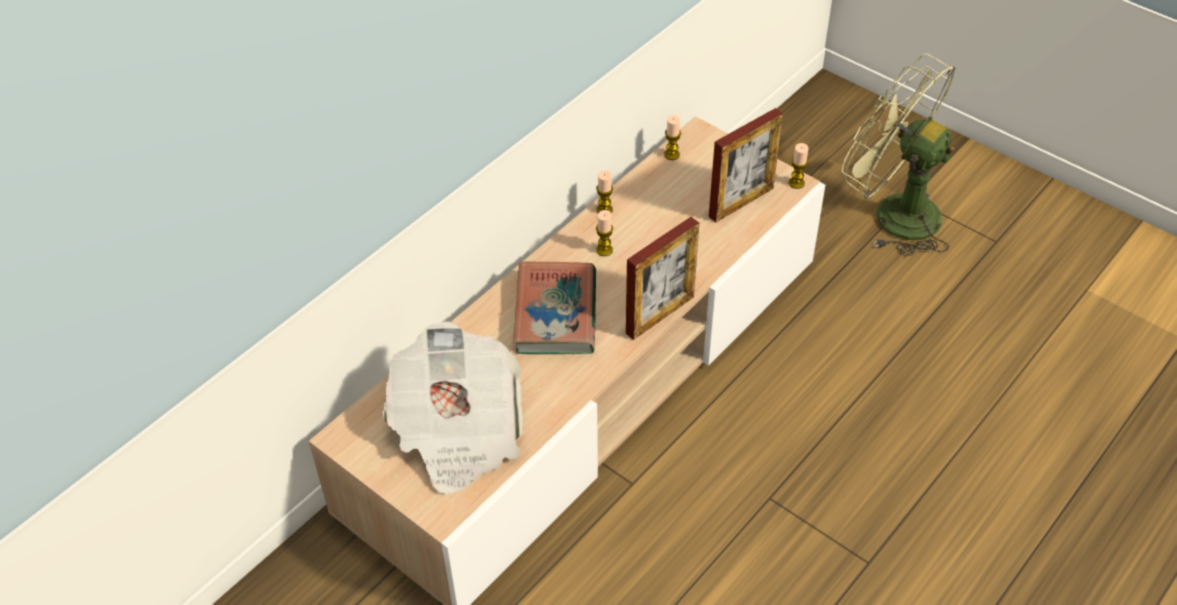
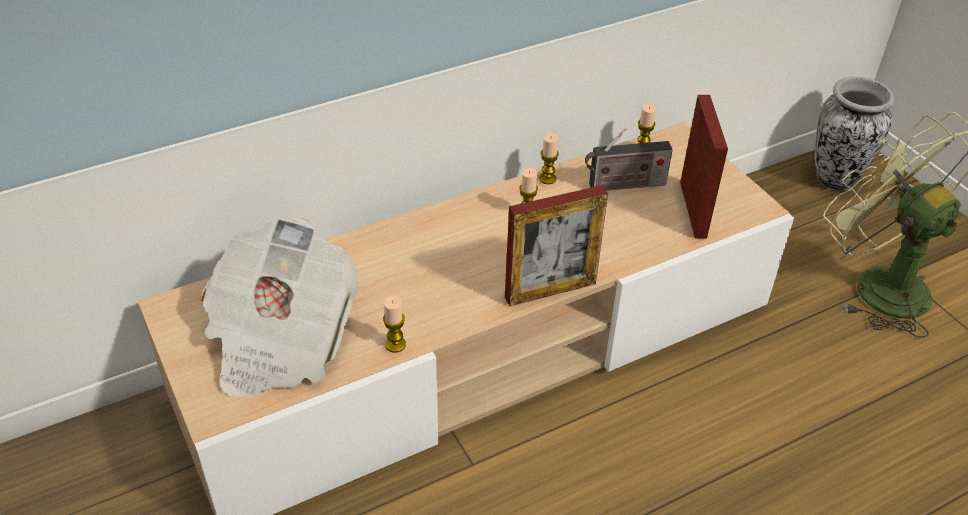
camera: 20 degrees right, 5 degrees down
book [513,261,596,354] -> none
picture frame [709,108,783,222] -> picture frame turned 75 degrees counterclockwise [680,95,728,238]
candle [789,143,809,189] -> candle moved to [383,296,406,353]
none -> radio [585,128,673,191]
none -> vase [814,77,894,190]

